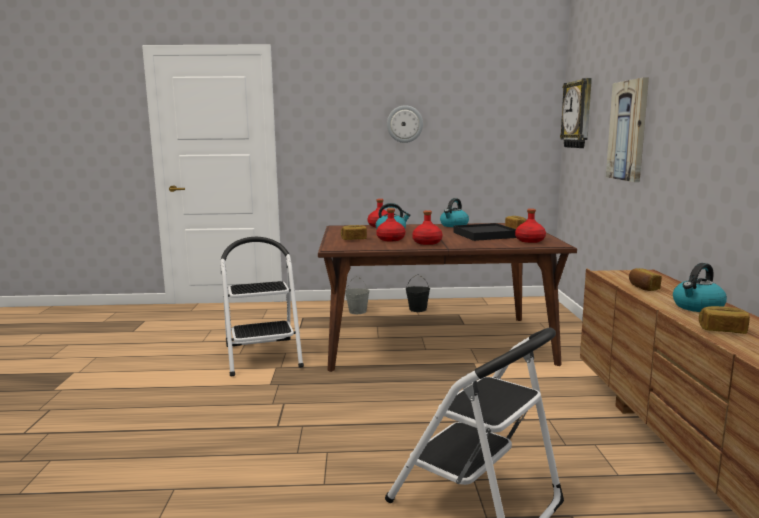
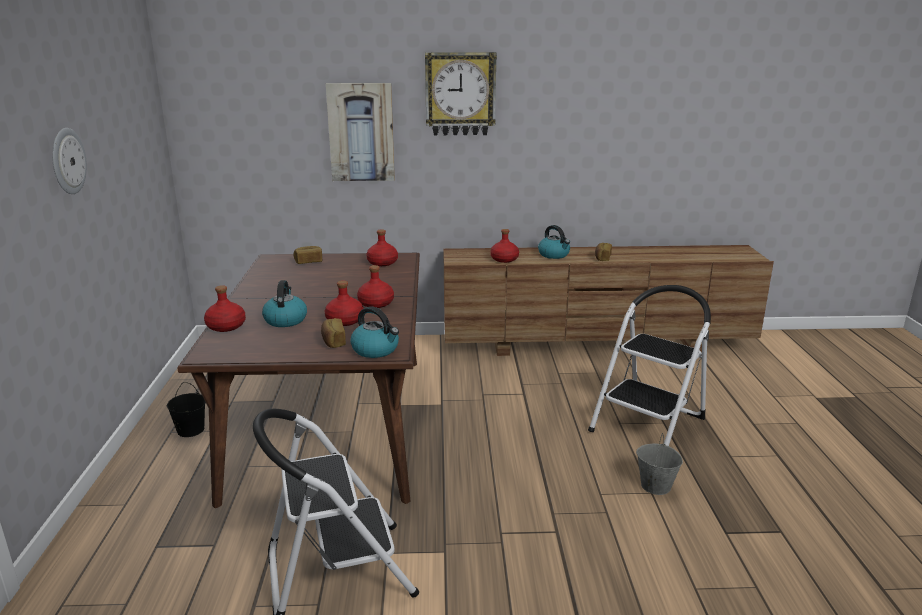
camera: 90 degrees left, 10 degrees up
grey bucket [345,277,370,314] -> grey bucket moved to [636,433,683,495]
kettle [440,198,469,227] -> kettle moved to [350,307,399,358]
black tray [453,223,516,241] -> none
wall clock [560,78,592,148] -> wall clock moved to [425,52,497,135]
bread [629,268,662,291] -> red bottle [490,229,519,263]

